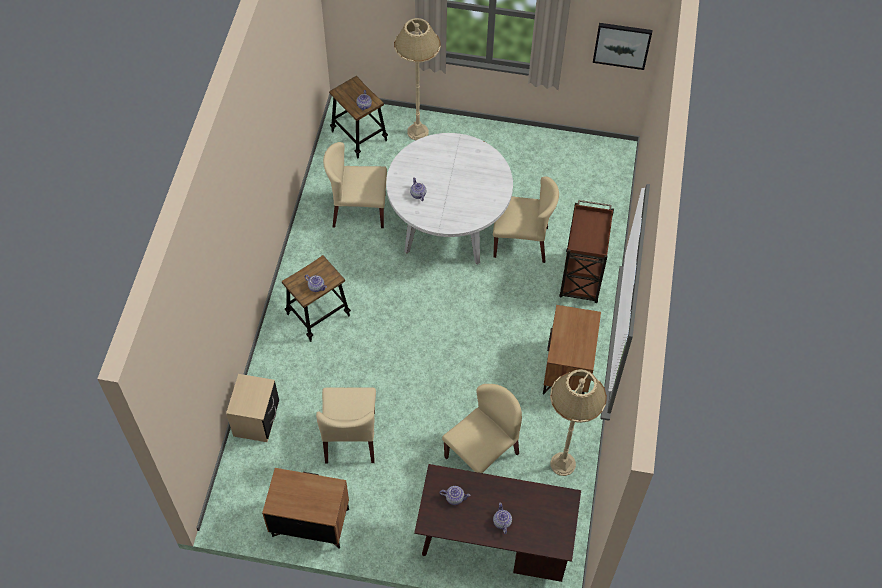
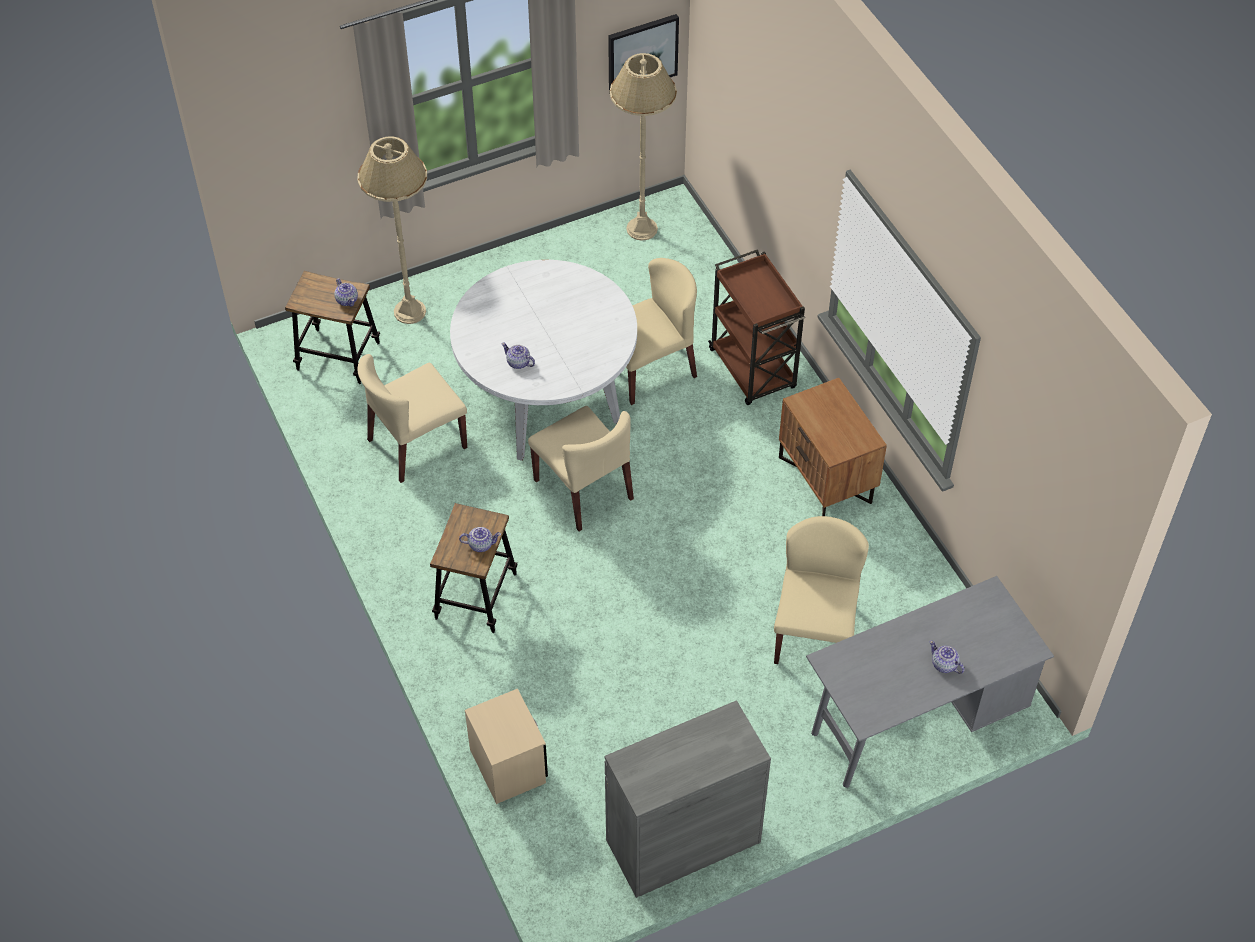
camera: 35 degrees left, 5 degrees down
brown nightstand [262,468,349,549] -> grey cabinet [605,700,771,898]
beige chair [316,388,376,463] -> beige chair moved to [528,406,634,531]
brown desk [414,464,581,582] -> grey desk [806,576,1054,788]
teapot [440,486,471,505] -> none
beige floor lamp [550,369,607,476] -> beige floor lamp moved to [610,53,677,241]

